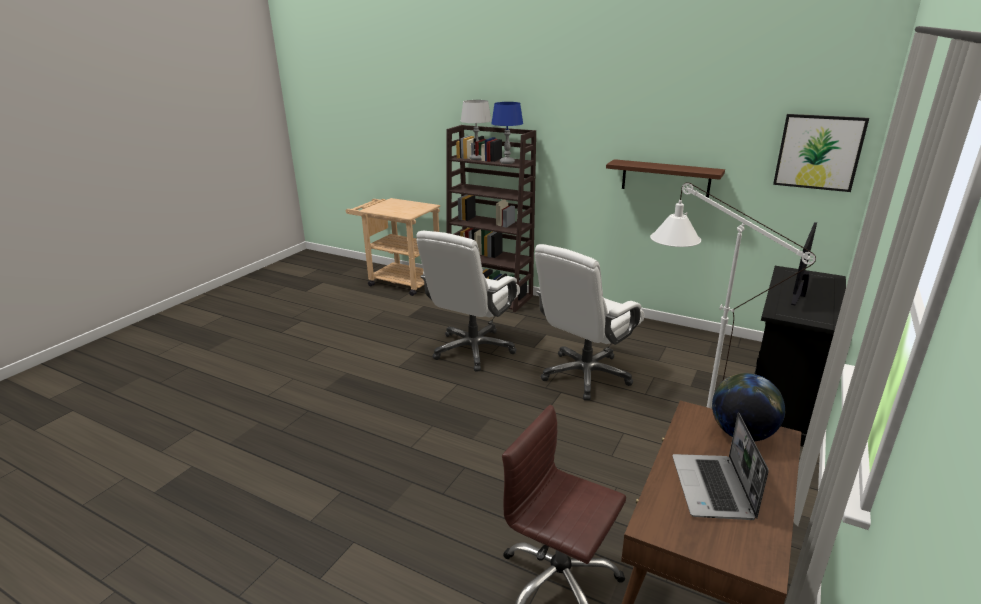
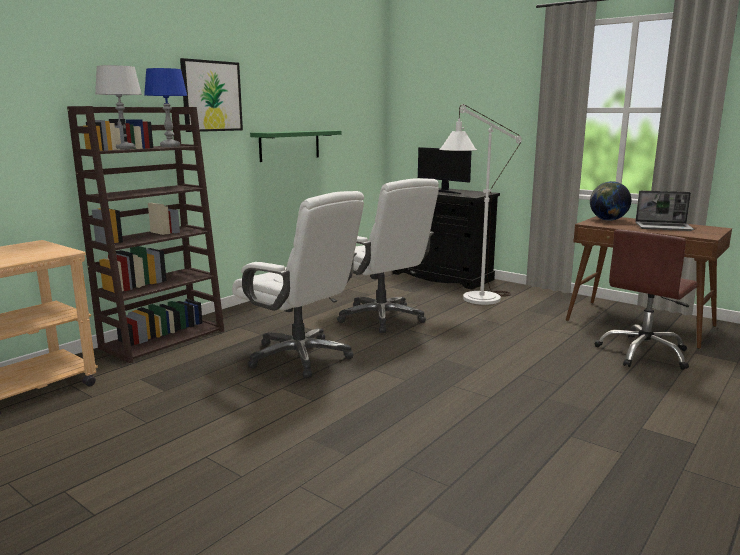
camera: 80 degrees left, 10 degrees down
brown shelf [606,159,725,198] -> green shelf [250,130,342,162]
picture [773,114,869,192] -> picture moved to [180,58,243,132]

